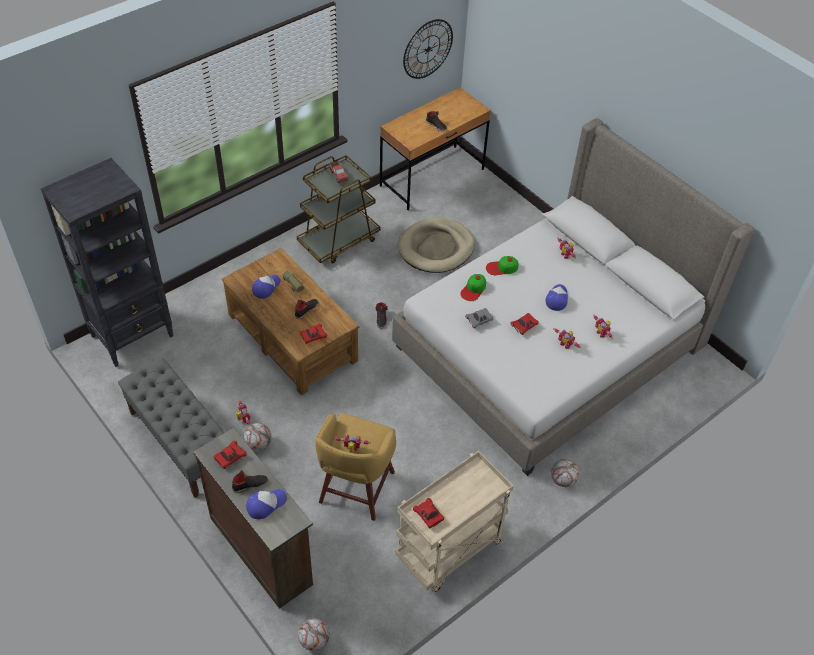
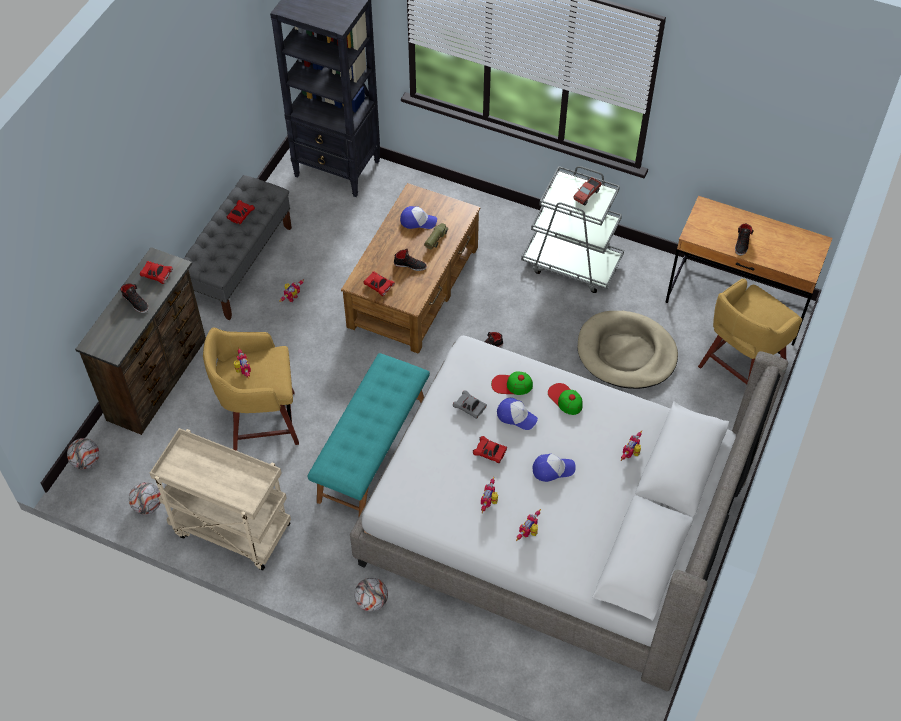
camera: 65 degrees right, 5 degrees up
football [244,423,271,450] -> football moved to [129,482,161,515]
cap [246,489,287,519] -> cap moved to [497,398,538,430]
brown cart [297,155,380,263] -> grey cart [521,166,624,293]
wall clock [403,19,453,79] -> none
red toy car [413,498,444,528] -> red toy car moved to [227,200,255,224]
none -> turquoise bench [308,353,430,516]
none -> yellow stool [698,278,802,384]

